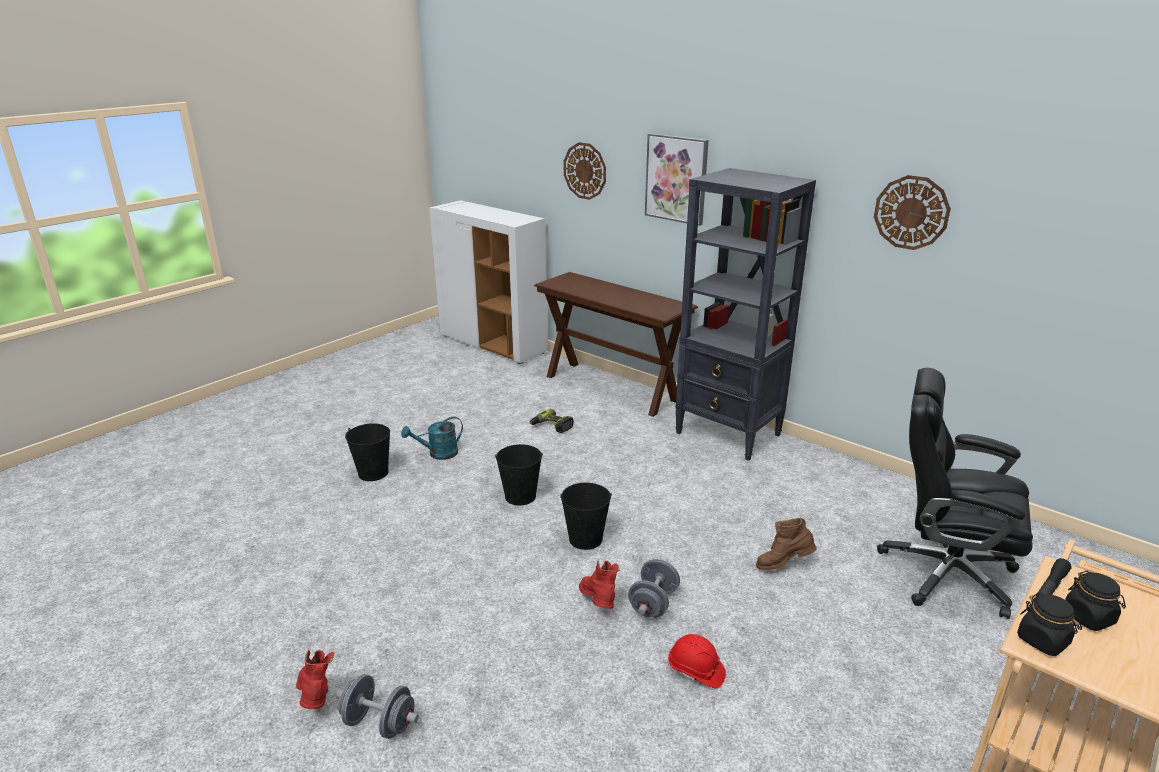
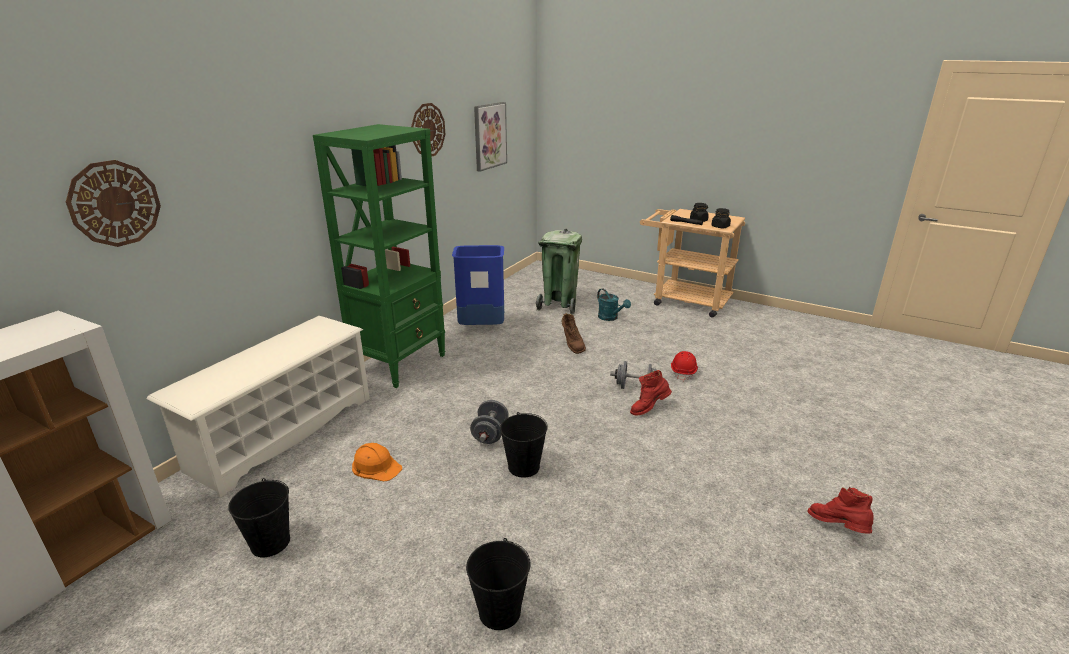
camera: 100 degrees left, 0 degrees up
red boot [296,650,334,709] -> red boot turned 90 degrees clockwise [807,487,874,534]
grey dumbbell [336,674,419,739] -> grey dumbbell moved to [470,400,509,444]
turquoise watering can [401,417,463,460] -> turquoise watering can moved to [597,289,631,321]
power drill [530,409,574,433] -> orange hard hat [352,443,402,481]
brown console table [534,272,698,417] -> white shoe rack [146,316,370,498]
black bucket [560,482,612,550] -> black bucket moved to [228,478,290,557]
picture [645,133,709,226] -> picture moved to [474,102,507,172]
black bookcase [675,168,816,461] -> green bookcase [313,124,445,388]
black office chair [877,368,1033,619] -> green trash can [536,228,582,315]
none -> blue trash can [452,245,504,325]

